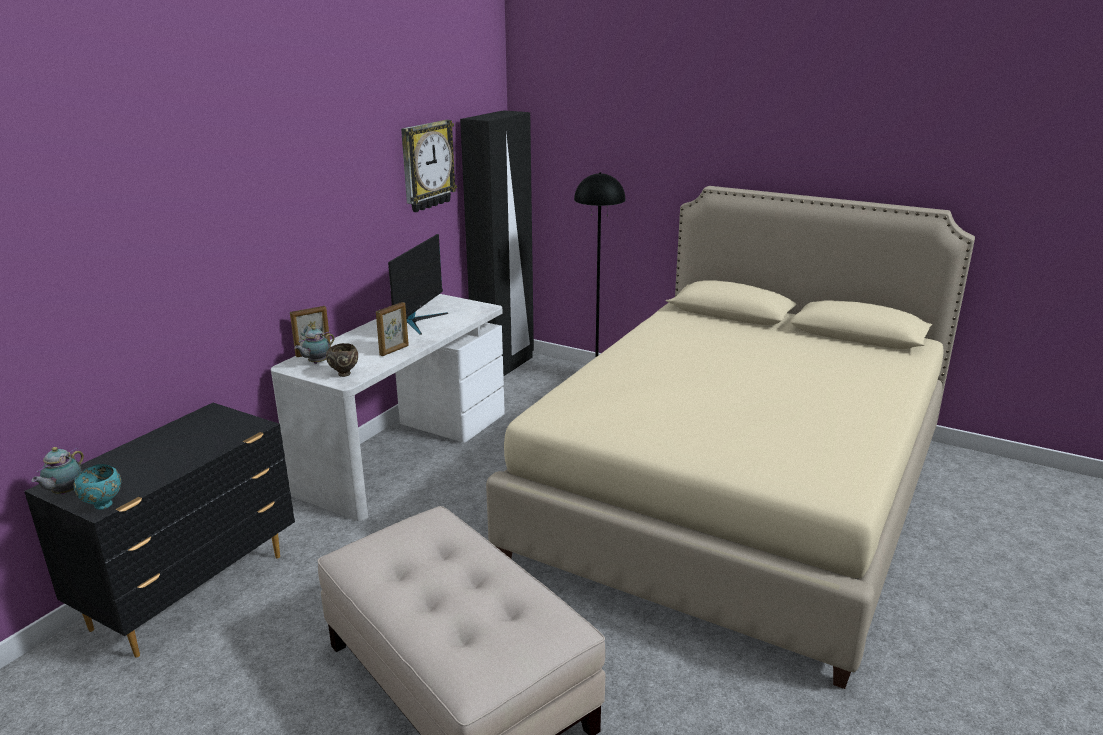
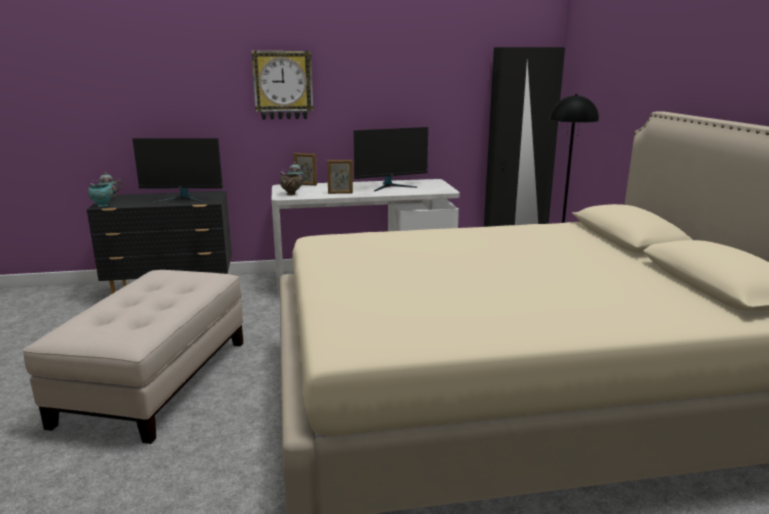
camera: 50 degrees right, 5 degrees down
wall clock [401,120,457,212] -> wall clock moved to [251,51,313,120]
none -> monitor [132,138,223,203]

